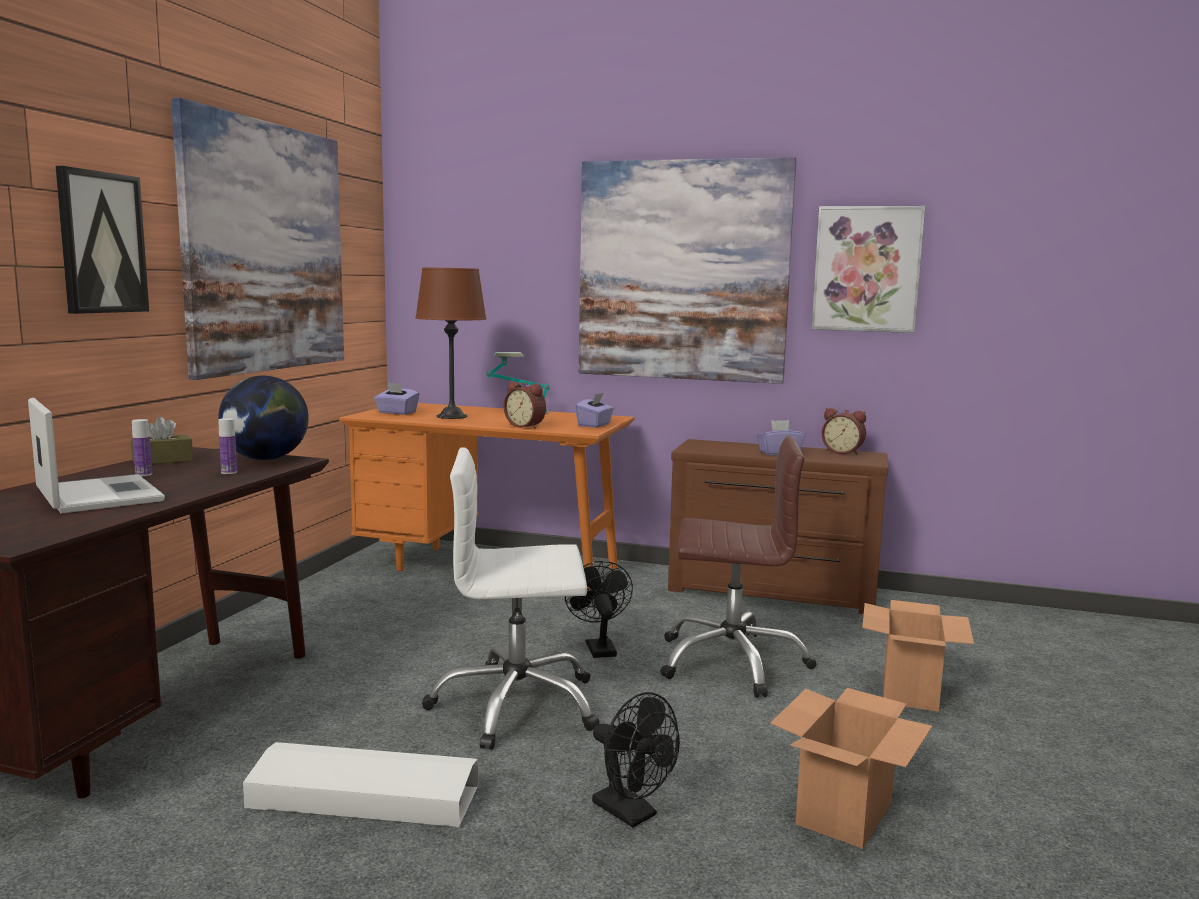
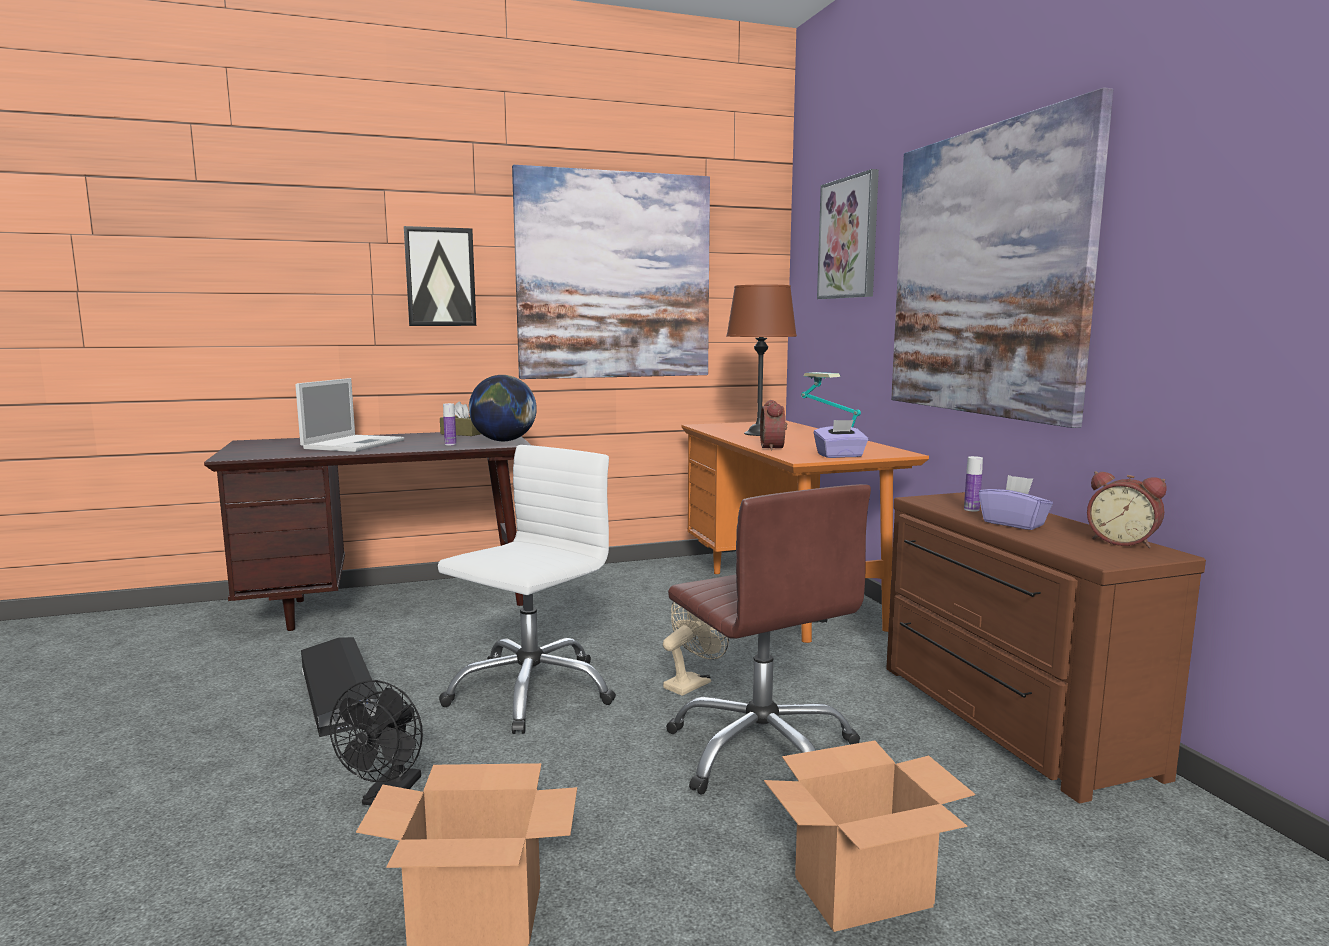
camera: 55 degrees right, 0 degrees up
bottle [132,419,152,476] -> bottle moved to [964,456,983,512]
white storage box [243,742,478,827] -> black storage box [301,637,380,737]
purple tissue box [374,382,420,415] -> none
white office chair [422,447,600,750] -> white office chair turned 75 degrees clockwise [438,445,616,734]
black fan [565,561,633,658] -> beige fan [663,602,729,696]
picture [811,206,925,333] -> picture moved to [817,169,879,299]
alarm clock [822,408,866,455] -> alarm clock turned 45 degrees counterclockwise [1087,471,1167,548]

